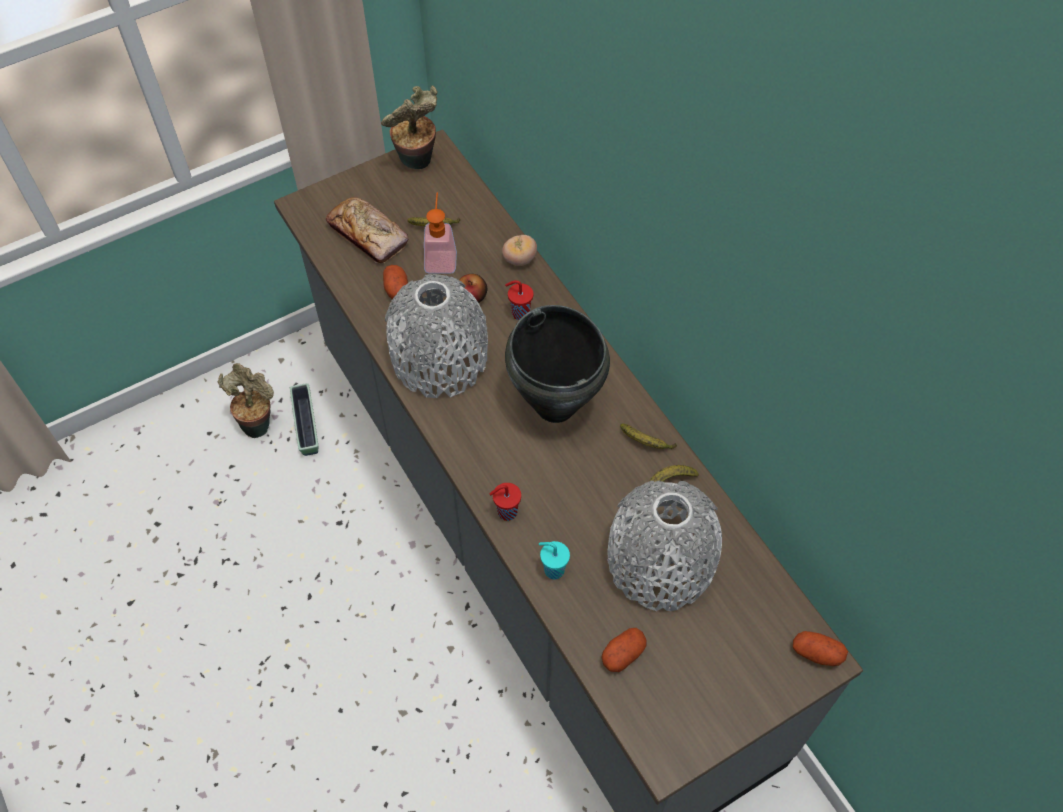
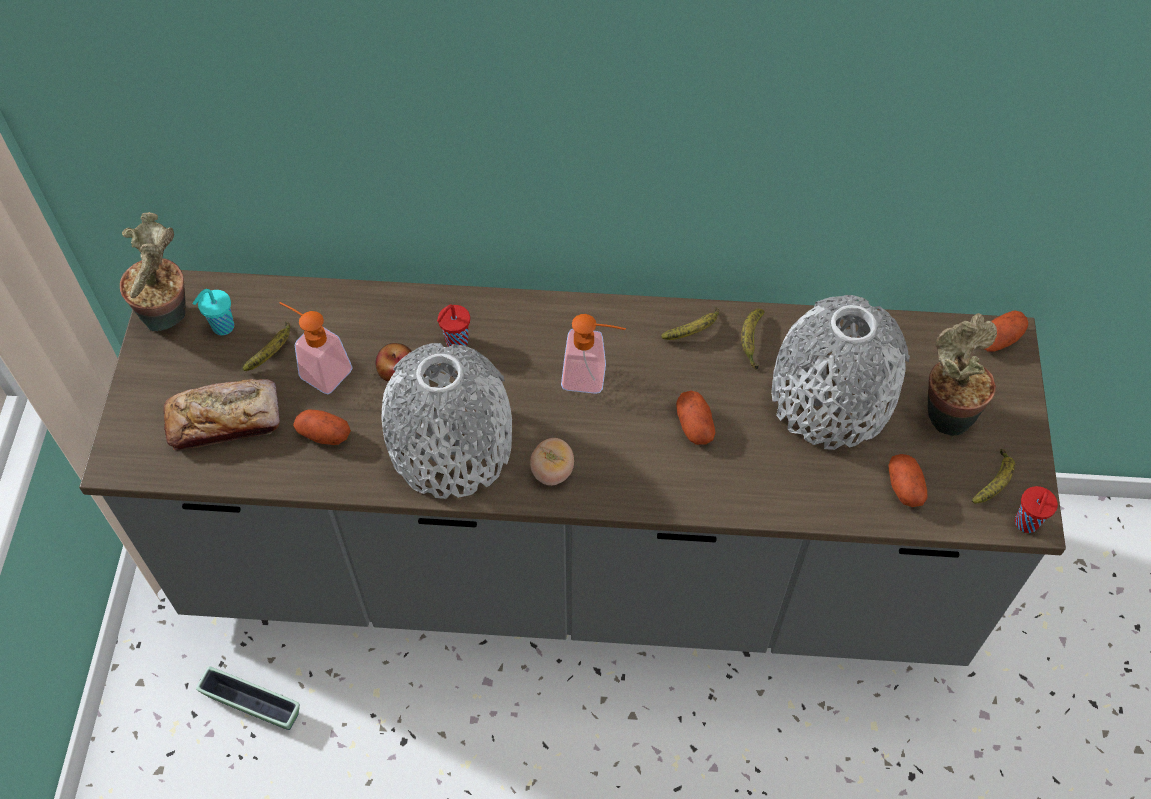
camera: 55 degrees left, 0 degrees up
potted plant [218,363,274,438] -> potted plant moved to [928,313,997,436]
red cup [490,483,521,521] -> red cup moved to [1015,486,1058,533]
tomato [502,235,537,266] -> tomato moved to [530,438,574,486]
black cooking pot [505,305,610,423] -> soap dispenser [561,314,626,394]
turquoise cup [539,541,570,580] -> turquoise cup moved to [193,289,234,335]
none -> potato [676,391,715,445]
none -> banana [972,449,1015,504]

